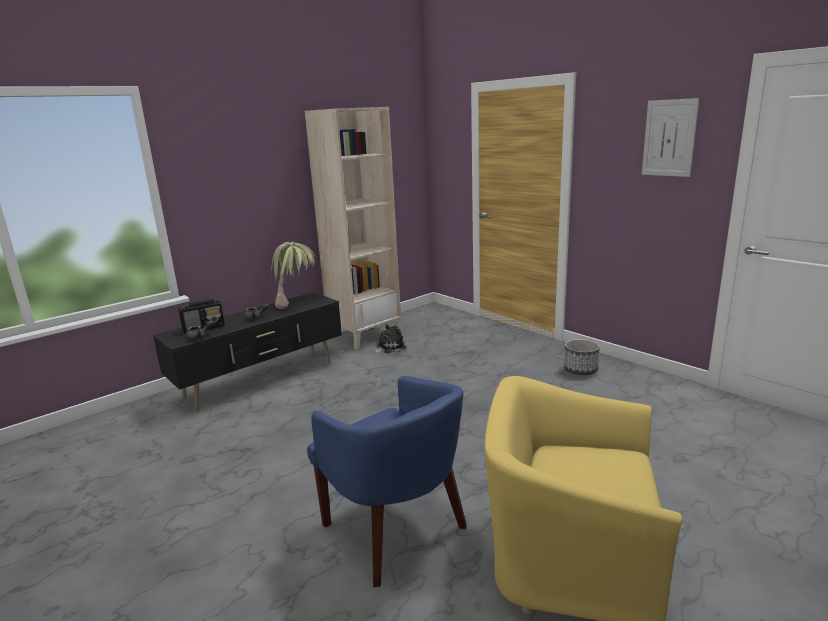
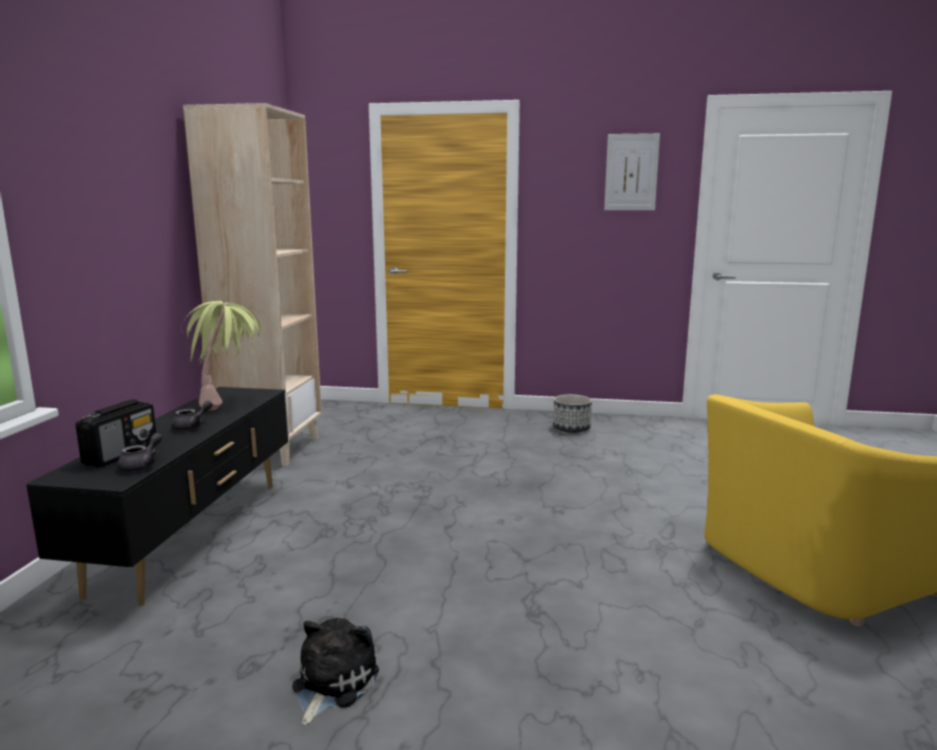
camera: 40 degrees left, 5 degrees down
blue armchair [307,376,466,587] -> none
plush toy [371,324,406,353] -> plush toy moved to [292,618,379,725]

